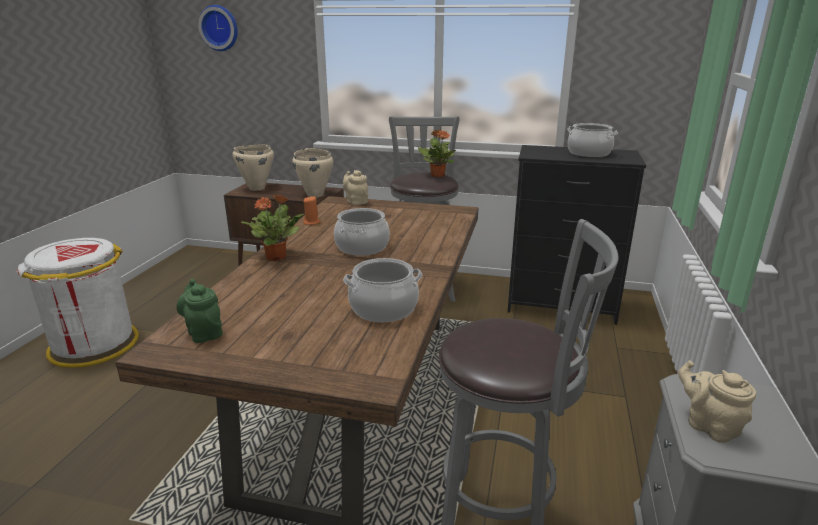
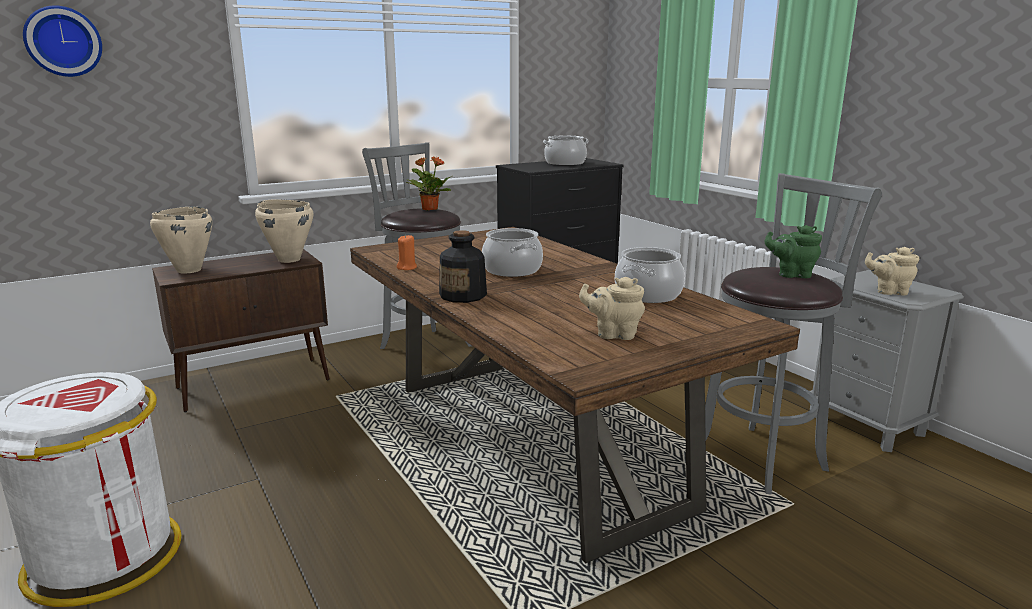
camera: 45 degrees left, 5 degrees down
green teapot [176,279,223,343] -> green teapot moved to [765,225,822,278]
potted plant [241,194,304,261] -> bottle [439,230,487,303]
beige teapot [343,170,368,205] -> beige teapot moved to [579,277,645,340]

